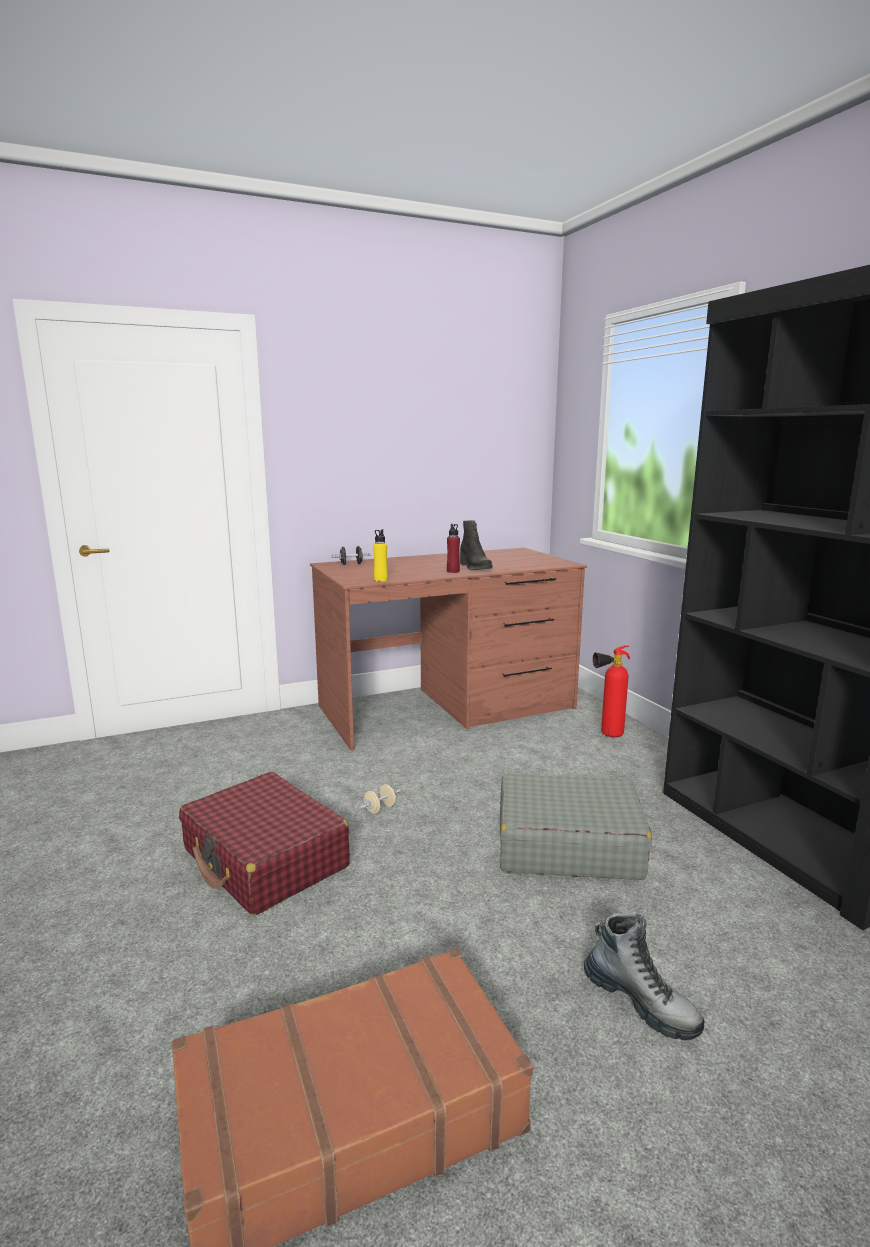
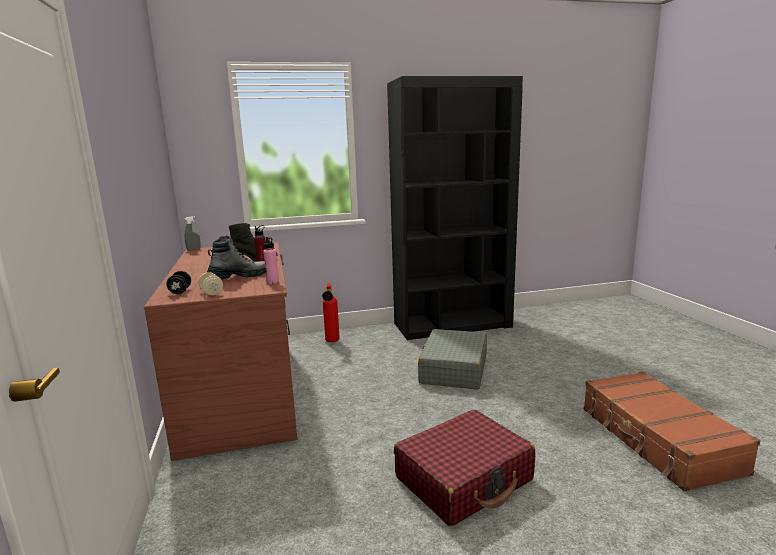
camera: 80 degrees left, 0 degrees up
beige dumbbell [359,784,401,814] -> beige dumbbell moved to [199,272,223,295]
yellow bottle [373,529,388,582] -> pink bottle [263,237,279,284]
boot [584,912,705,1040] -> boot moved to [207,236,266,280]
none -> grey spray bottle [185,216,201,251]

